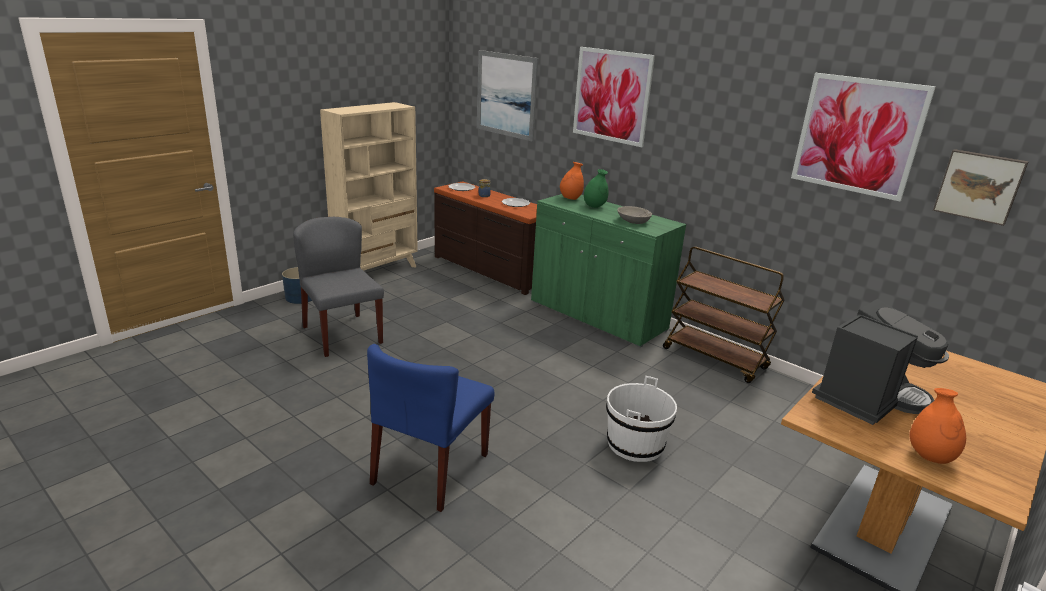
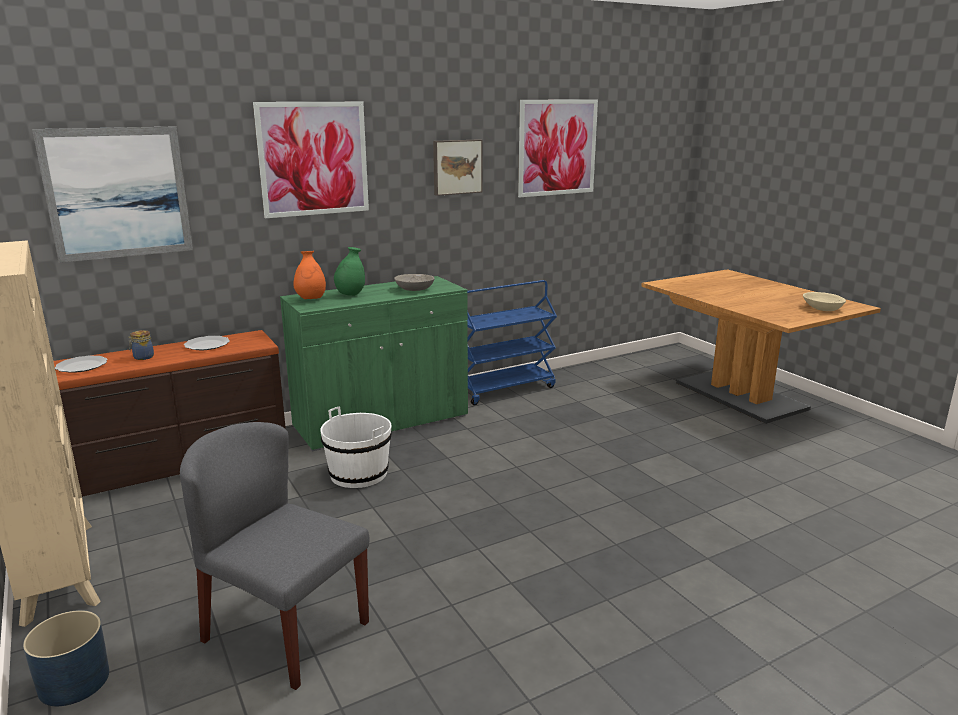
camera: 70 degrees left, 5 degrees down
grey chair [293,217,384,357] -> grey chair turned 45 degrees clockwise [180,422,370,690]
blue chair [367,344,494,512] -> none
white bucket [606,376,677,462] -> white bucket moved to [320,406,392,488]
brown cart [663,246,785,383] -> blue cart [467,280,557,405]
coffee machine [812,299,949,425] -> none
orange vase [909,388,966,464] -> beige bowl [803,292,846,311]
picture [933,149,1029,226] -> picture moved to [433,139,483,196]

